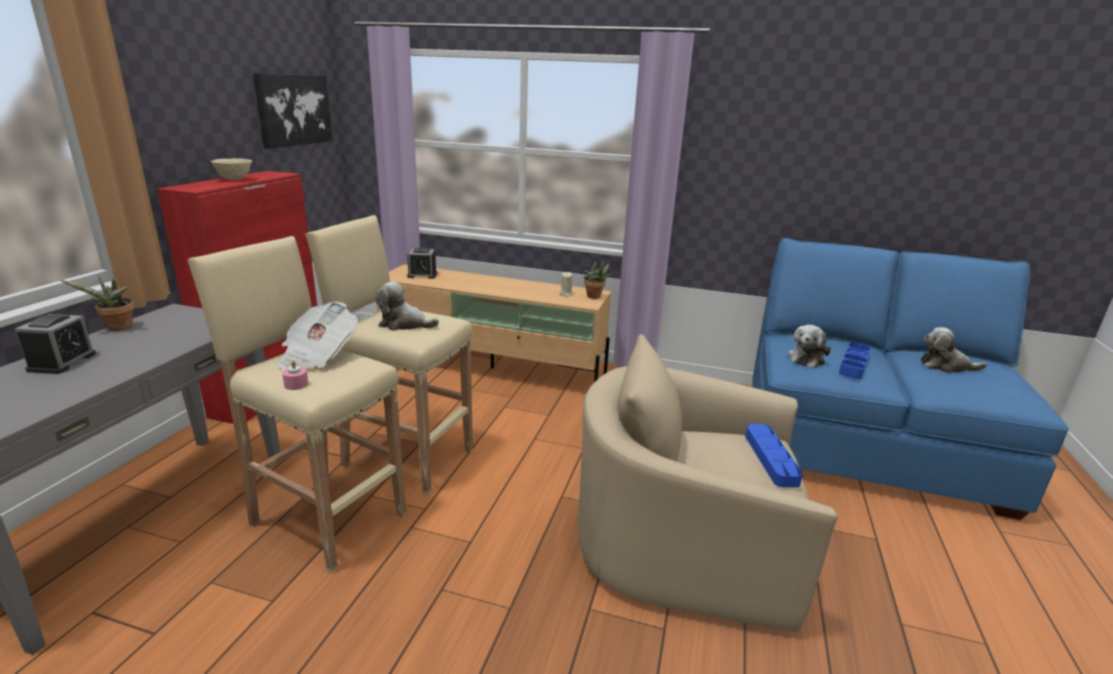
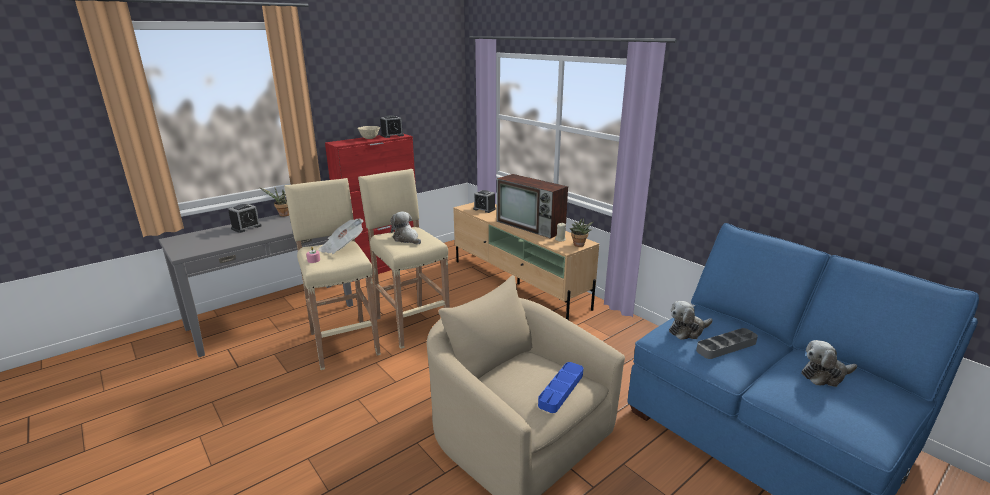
camera: 35 degrees right, 0 degrees up
picture [253,73,333,149] -> none
blue tray [839,342,871,379] -> grey tray [696,328,758,359]
plush toy [921,327,987,373] -> plush toy turned 60 degrees counterclockwise [801,340,857,387]
none -> alarm clock [380,115,404,138]
none -> television [497,174,568,239]

